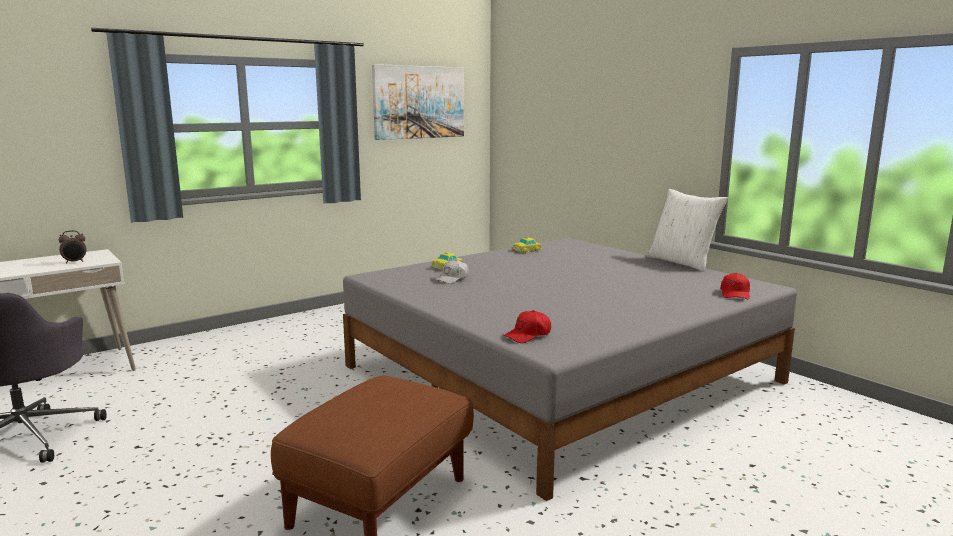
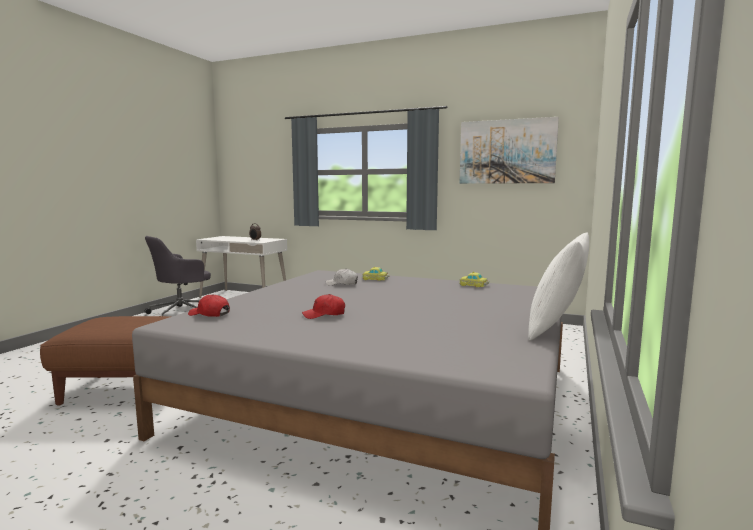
camera: 60 degrees right, 5 degrees down
red cap [720,273,750,300] -> red cap moved to [302,294,345,319]

